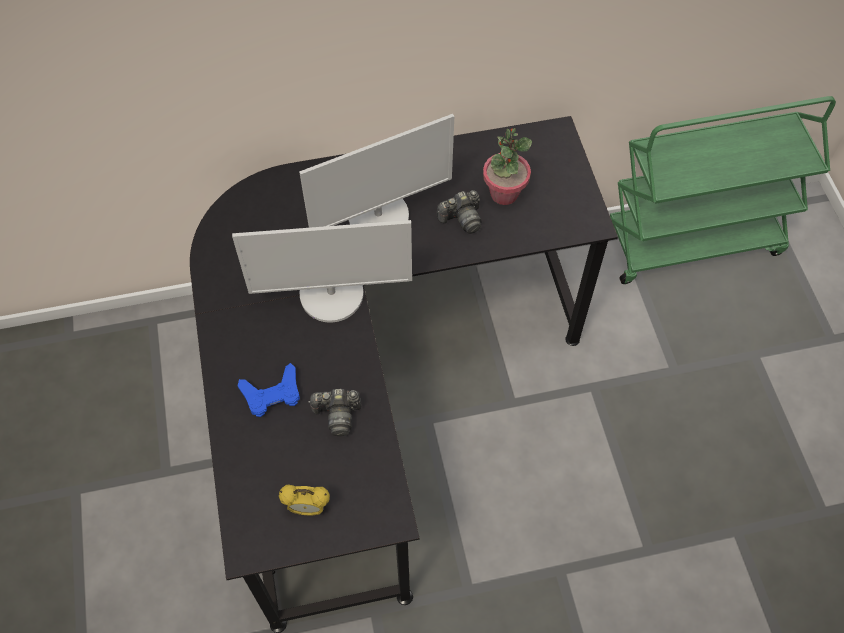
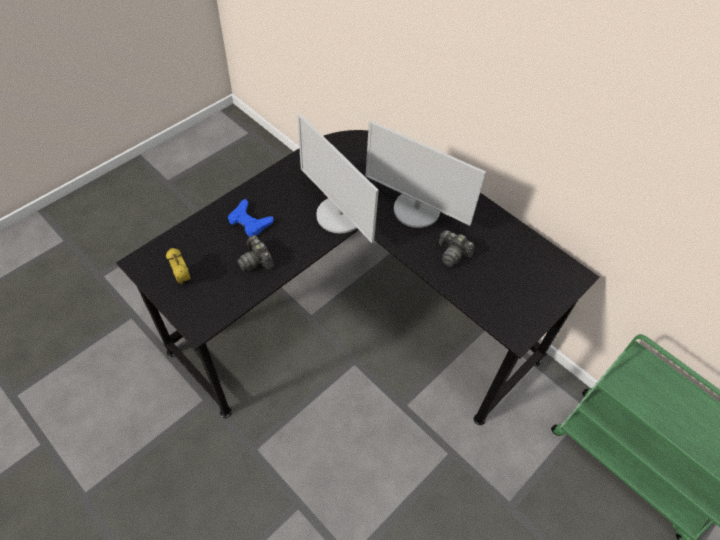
camera: 55 degrees right, 5 degrees down
potted plant [483,128,532,205] -> none

